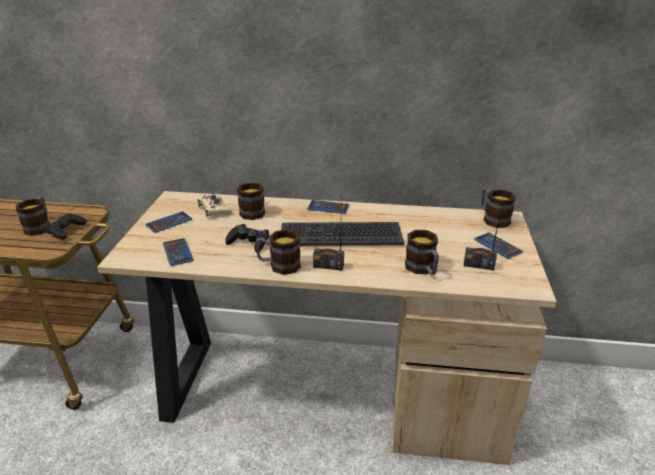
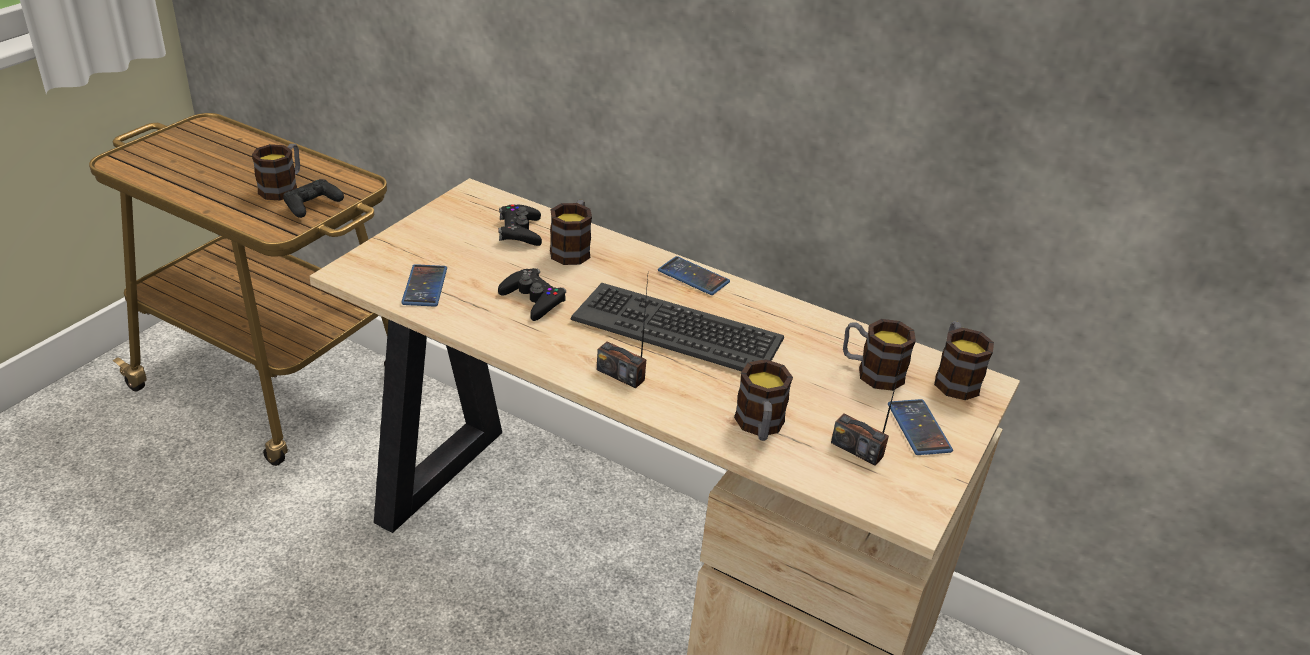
camera: 20 degrees right, 5 degrees up
phone [145,211,192,233] -> none
beige game controller [197,195,233,217] -> black game controller [499,204,542,246]
mug [256,229,301,275] -> mug moved to [843,319,916,391]

